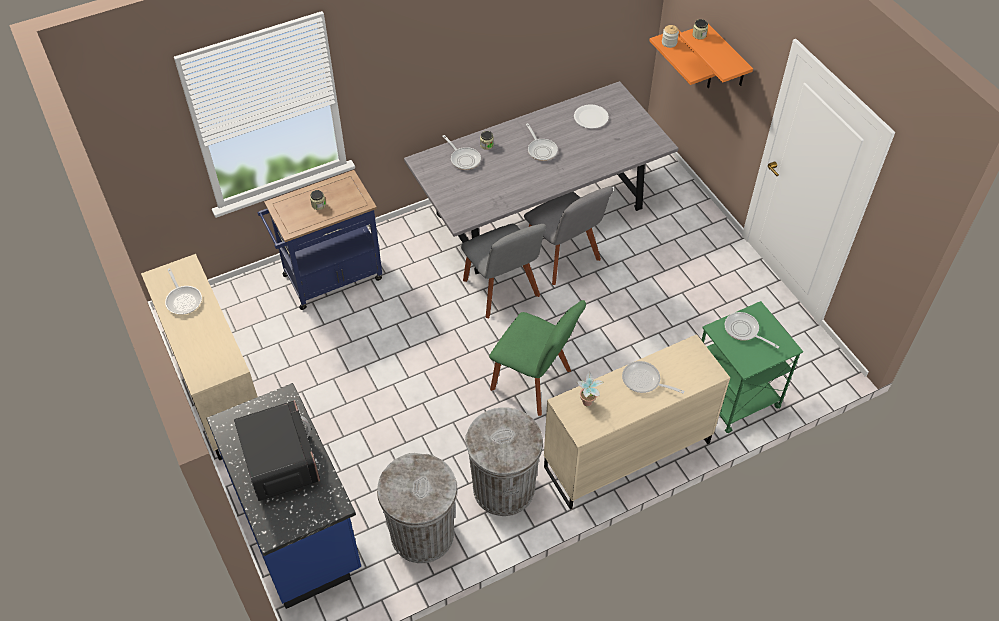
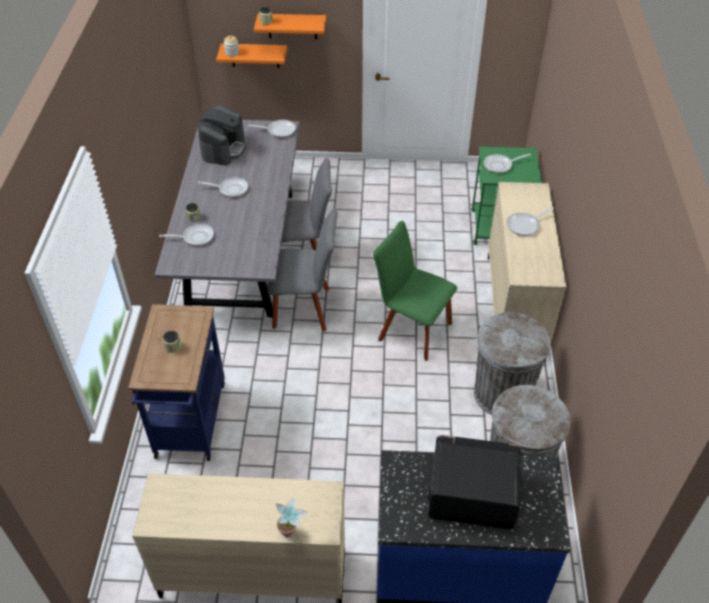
camera: 60 degrees left, 5 degrees down
frying pan [165,268,202,315] -> frying pan moved to [249,120,296,138]
green chair [489,300,586,416] -> green chair turned 120 degrees counterclockwise [373,221,457,361]
white plate [574,104,609,129] -> coffee machine [198,105,246,166]
potted plant [577,372,604,407] -> potted plant moved to [276,499,308,537]

